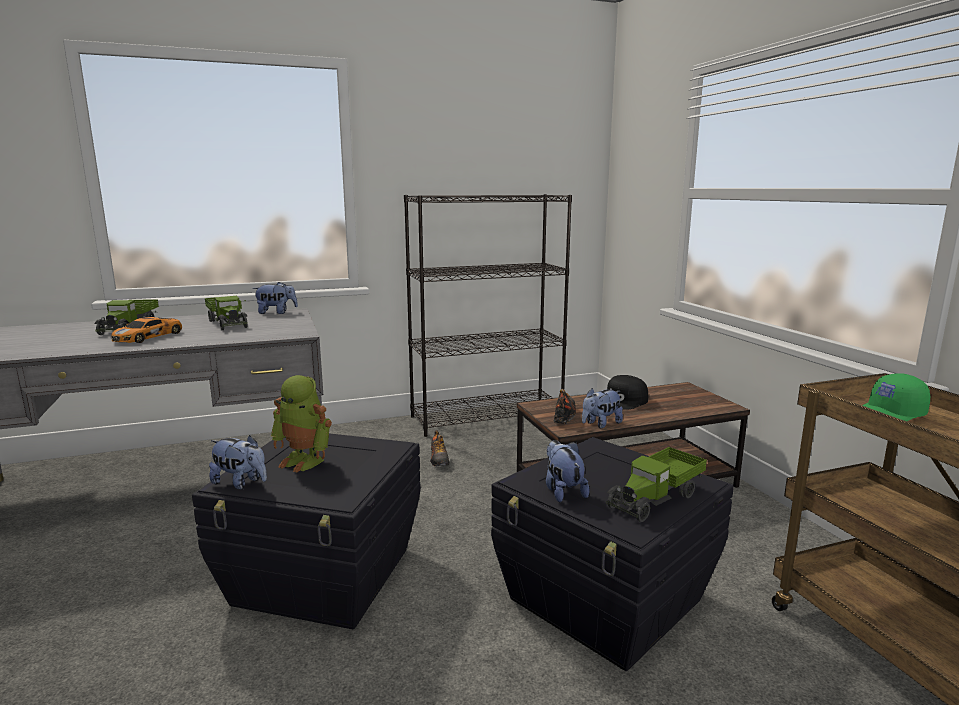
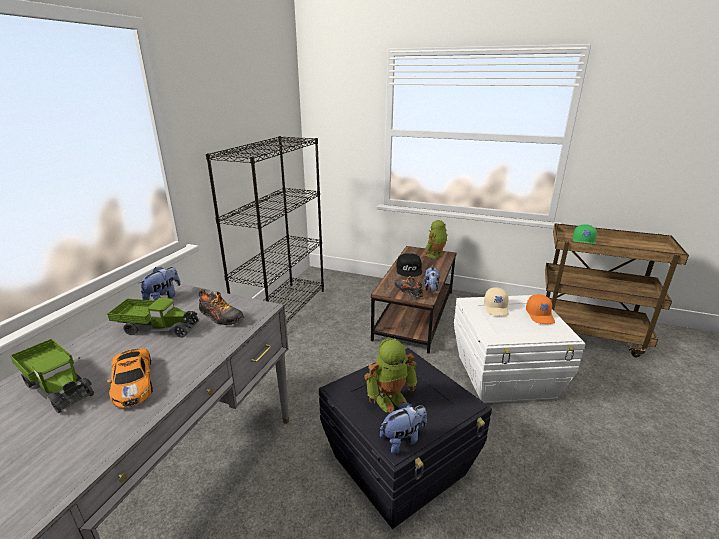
camera: 50 degrees left, 10 degrees up
shoe [430,430,450,467] -> shoe moved to [199,289,244,325]
black storage box [491,437,734,671] -> white storage box [454,295,585,403]
plush toy [546,440,589,502] -> none
toy truck [606,447,707,522] -> orange cap [526,294,555,324]
none -> toy robot [425,220,447,259]
none -> beige cap [484,287,509,316]

